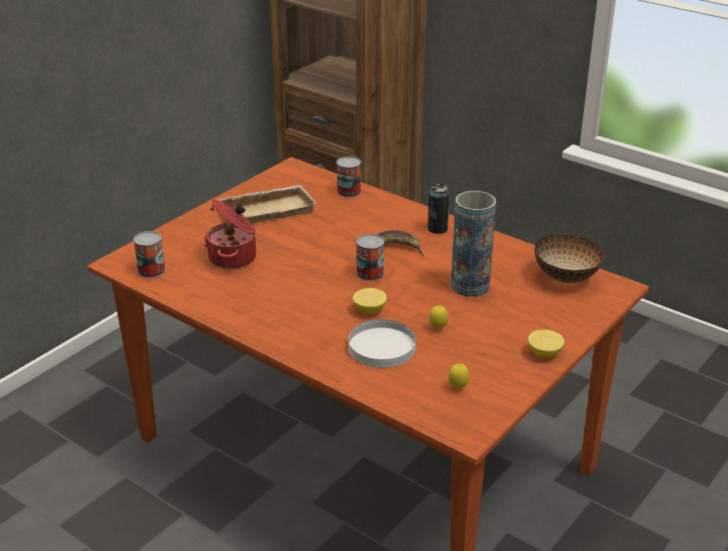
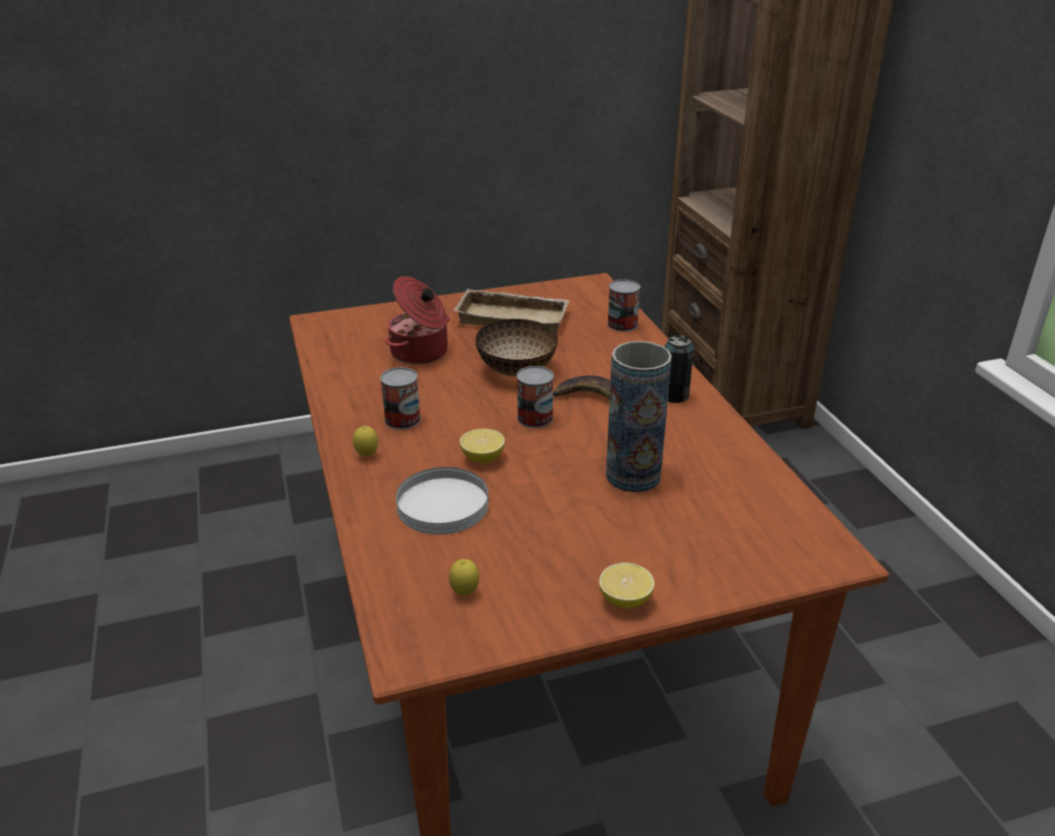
camera: 35 degrees right, 0 degrees up
can [133,231,165,278] -> can moved to [380,367,421,430]
lemon [429,305,448,329] -> lemon moved to [353,426,378,457]
bowl [534,234,604,283] -> bowl moved to [475,319,558,377]

